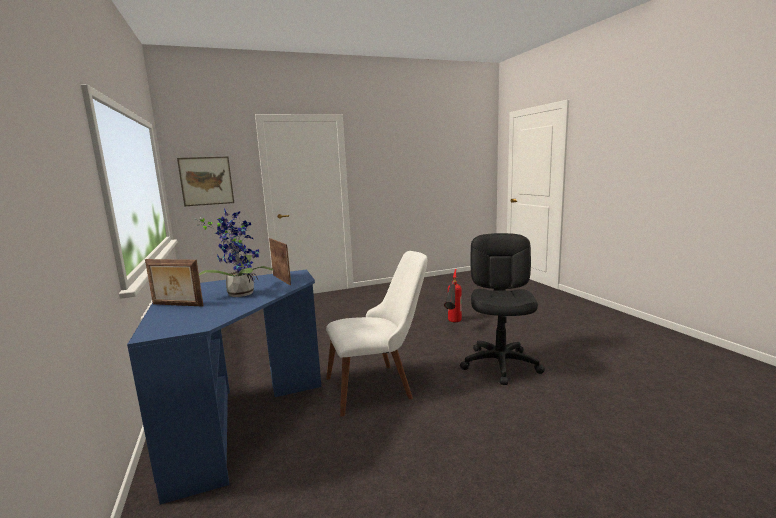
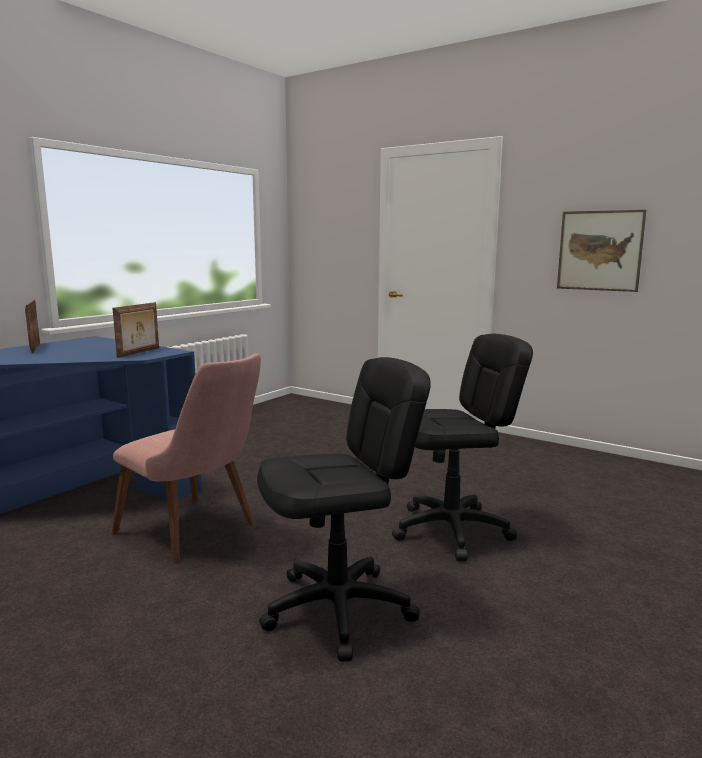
camera: 55 degrees right, 0 degrees up
picture [177,156,234,206] -> picture moved to [557,210,646,292]
potted plant [195,209,274,297] -> none
white chair [326,251,427,417] -> pink chair [111,353,261,564]
fire extinguisher [444,269,462,322] -> black office chair [392,334,533,561]

